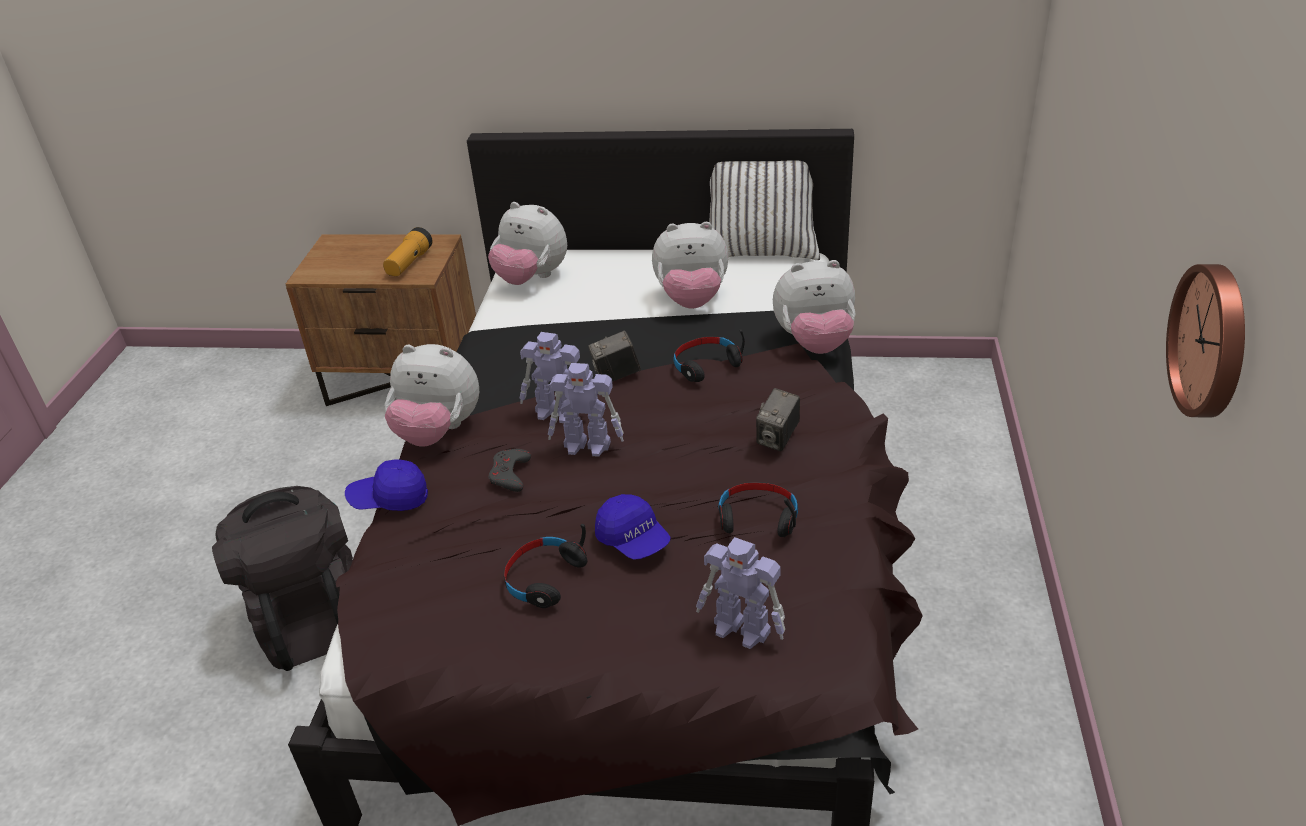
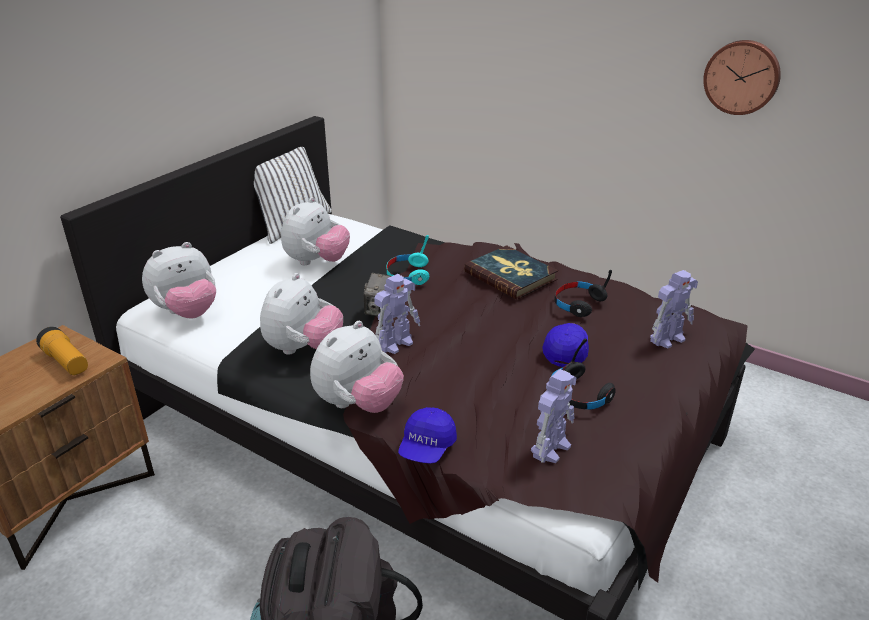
camera: 65 degrees left, 5 degrees down
grey game controller [488,449,531,492] -> none
toy robot [548,363,624,457] -> toy robot moved to [531,369,576,463]
blue cap [595,494,670,560] -> blue cap turned 60 degrees counterclockwise [542,323,589,367]
black headphones [673,329,745,382] -> turquoise headphones [387,235,429,285]
camera [756,388,800,451] -> book [464,245,558,300]
plush toy [773,260,856,354] -> plush toy moved to [260,273,343,355]

